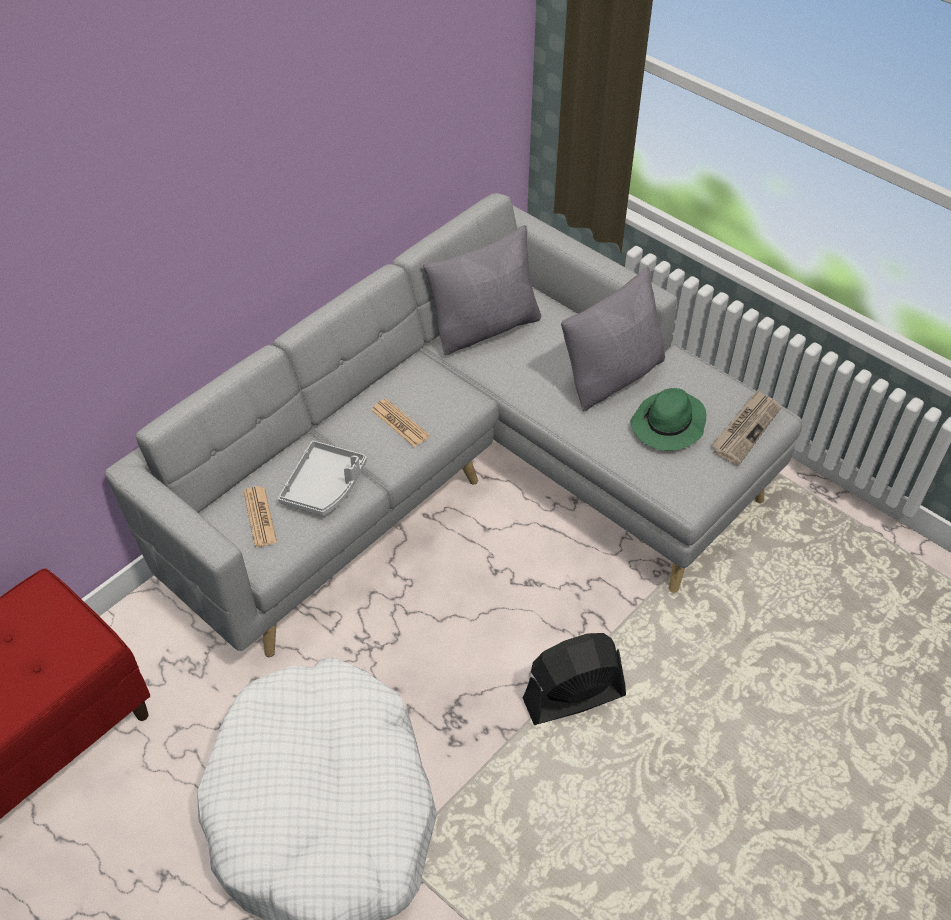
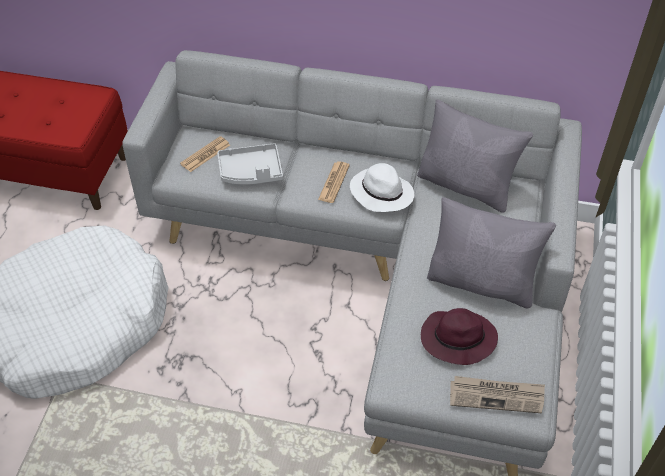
camera: 60 degrees right, 0 degrees up
black fan [523,633,626,725] -> none
green hat [631,388,706,451] -> purple hat [421,308,498,365]
none -> white hat [350,163,415,212]

